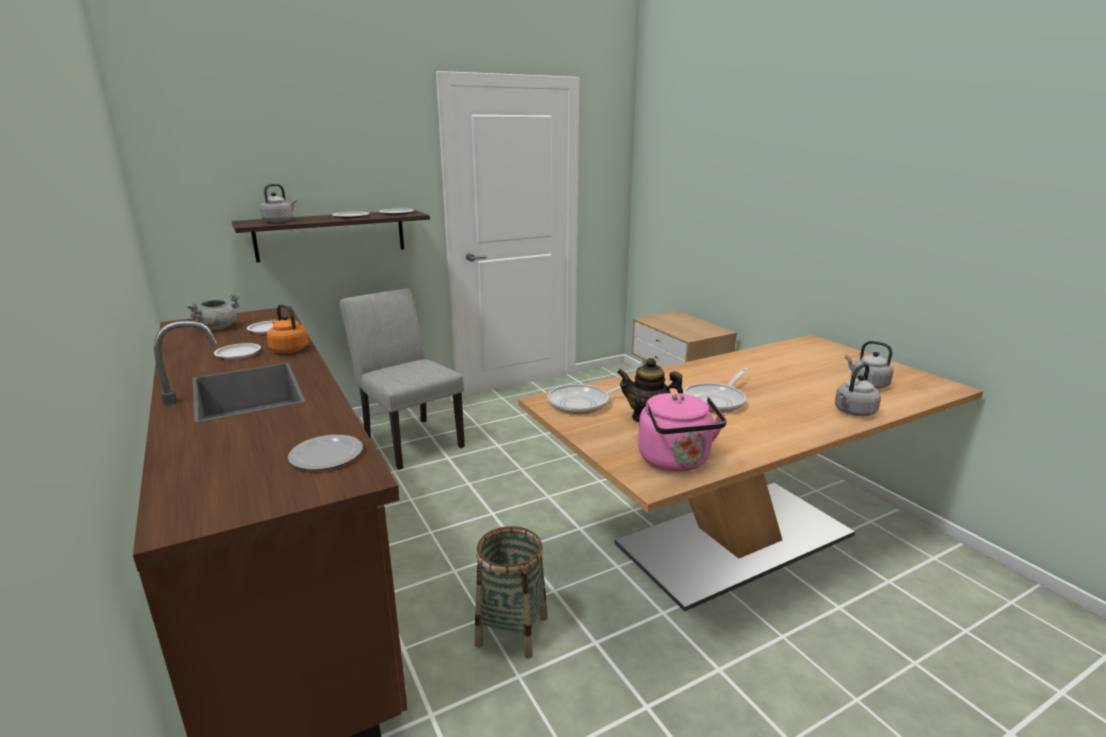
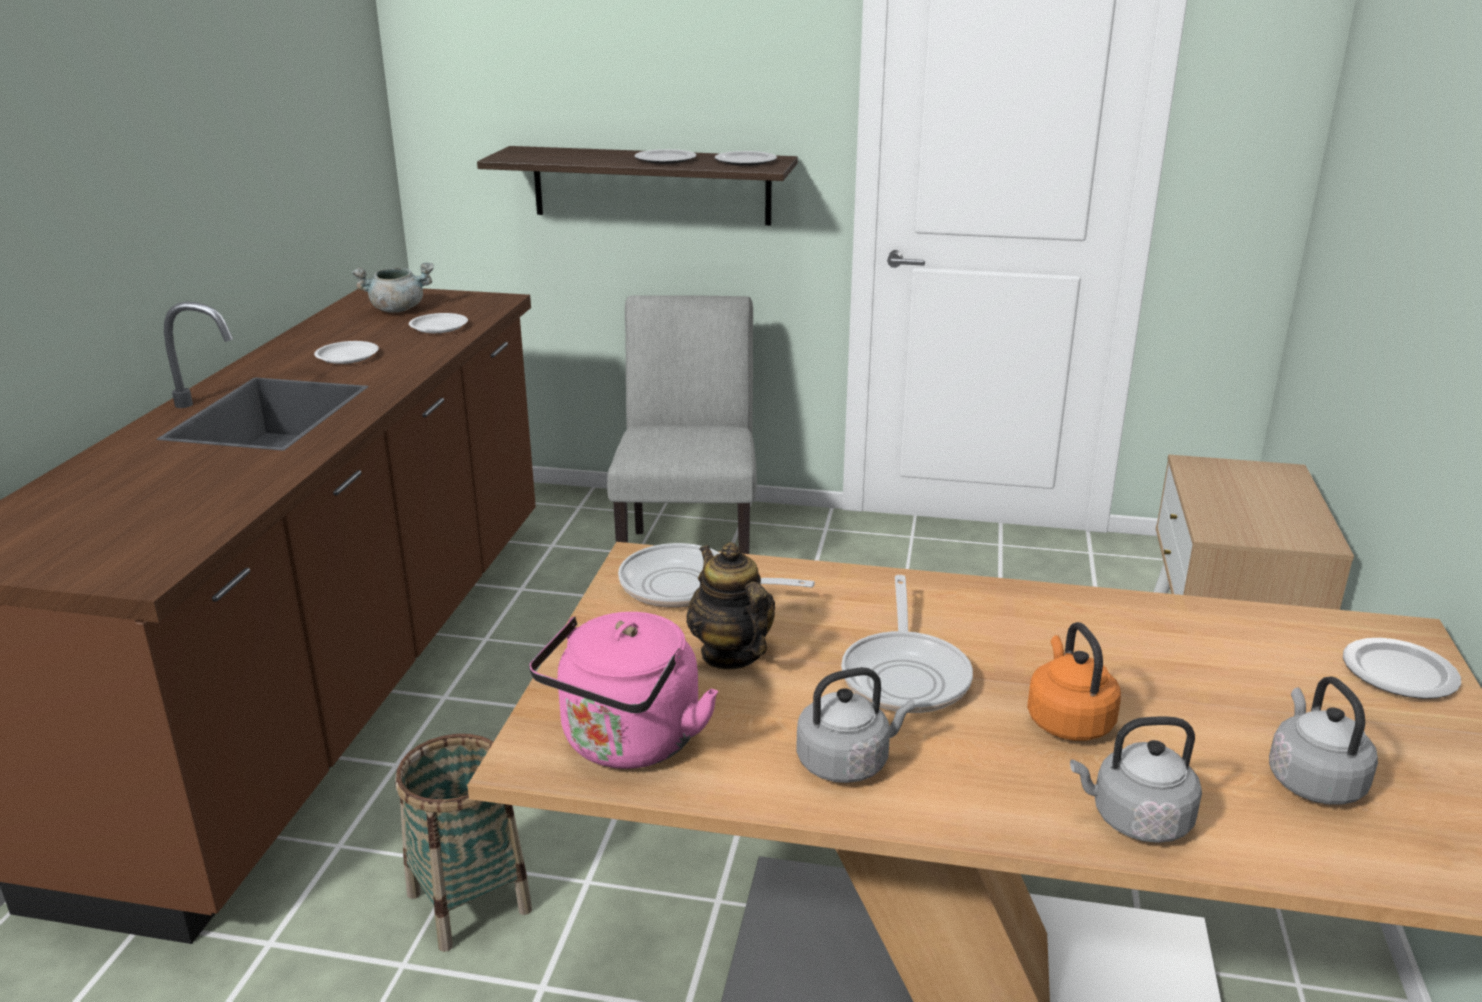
camera: 40 degrees right, 5 degrees up
grey kettle [260,184,297,223] -> grey kettle moved to [796,667,915,783]
orange kettle [267,304,308,353] -> orange kettle moved to [1027,622,1121,741]
plate [288,435,363,470] -> plate moved to [1343,638,1461,699]
frying pan [684,368,748,413] -> frying pan turned 75 degrees counterclockwise [841,575,973,713]

